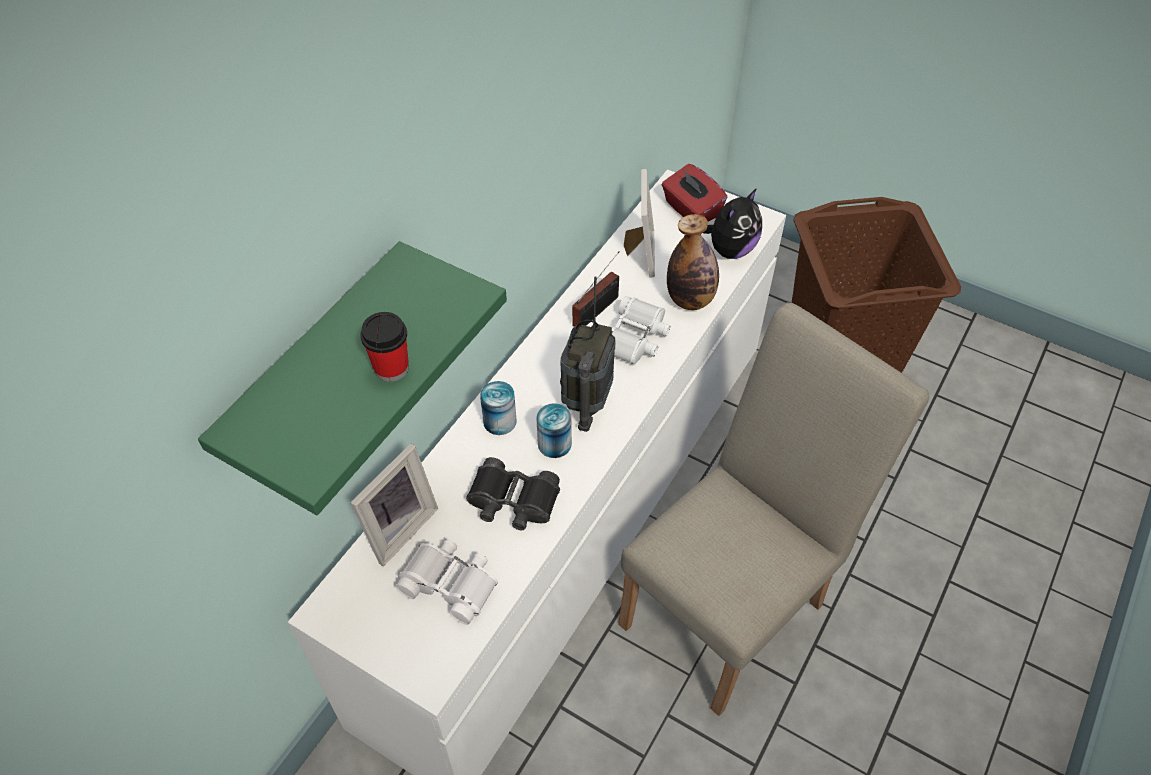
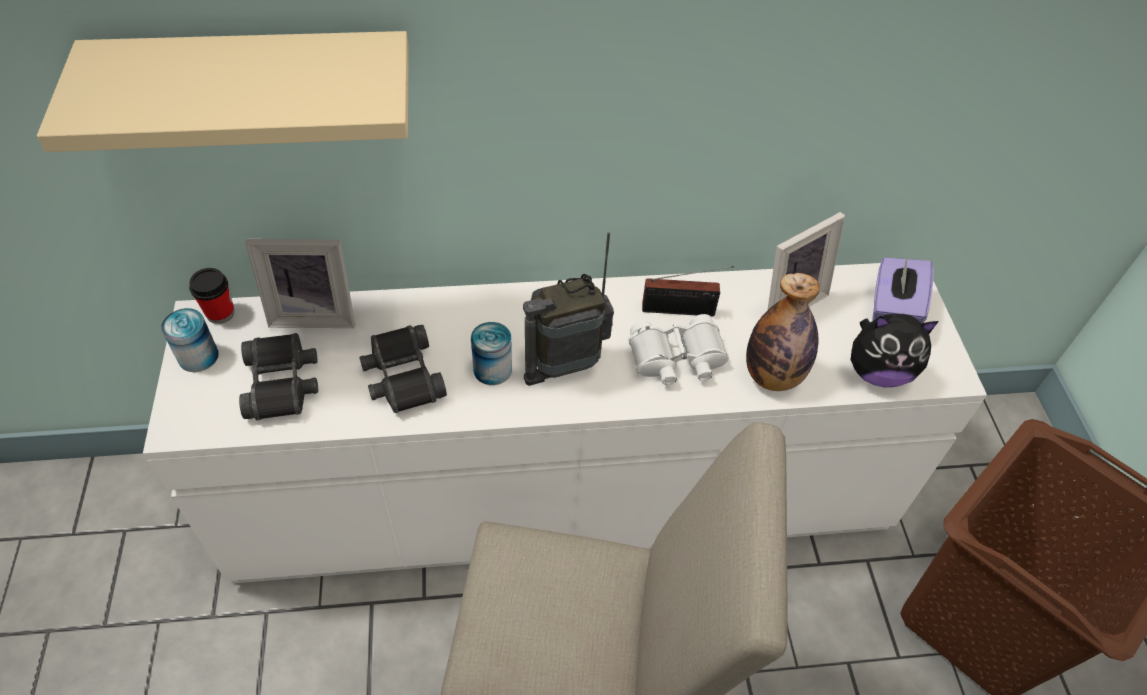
camera: 50 degrees right, 0 degrees up
green shelf [198,241,507,515] -> beige shelf [37,31,409,152]
cup [361,312,409,382] -> cup moved to [189,268,235,324]
white binoculars [396,539,498,625] -> black binoculars [239,333,318,420]
can [480,381,517,435] -> can moved to [161,308,219,372]
red tissue box [662,164,728,222] -> purple tissue box [873,257,934,323]

